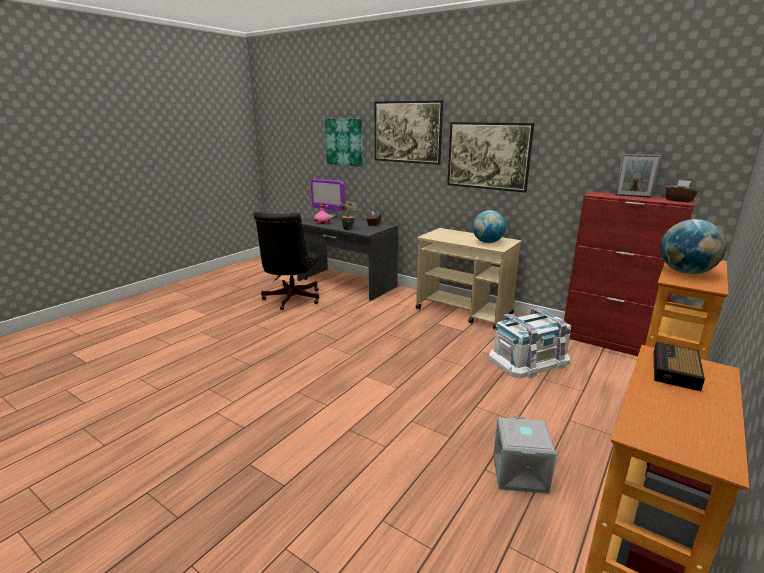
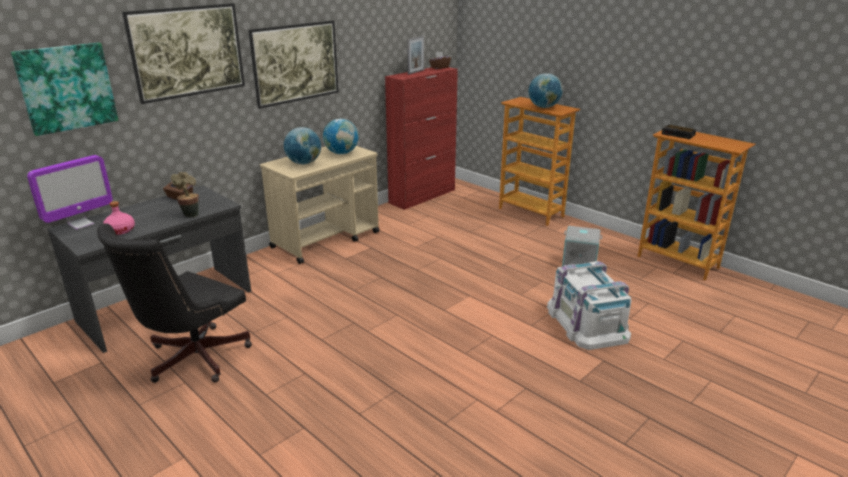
camera: 80 degrees left, 5 degrees up
black office chair [254,212,319,310] -> black office chair turned 105 degrees clockwise [97,223,252,383]
white storage box [489,308,571,378] -> white storage box moved to [547,261,631,350]
none -> globe [284,127,321,164]

